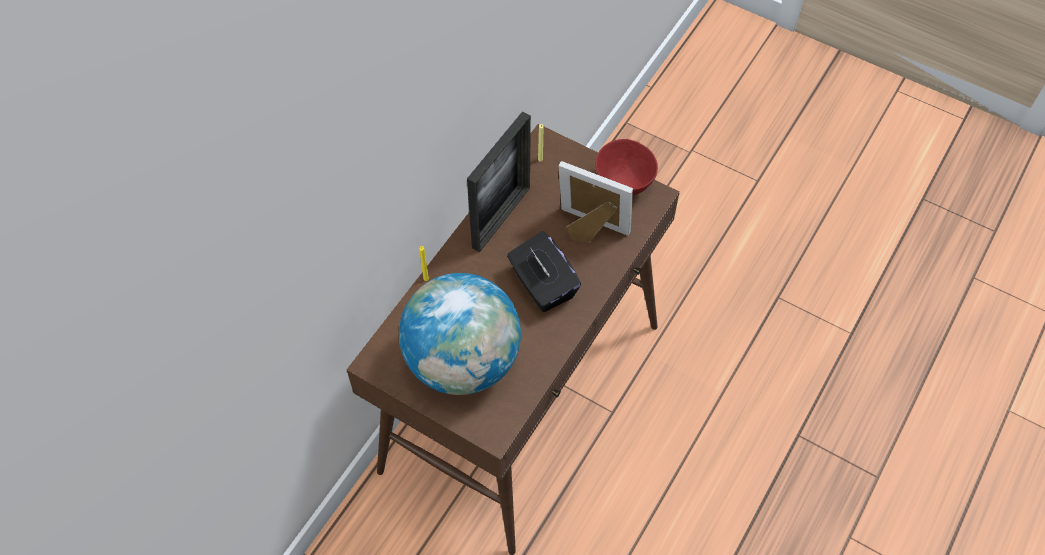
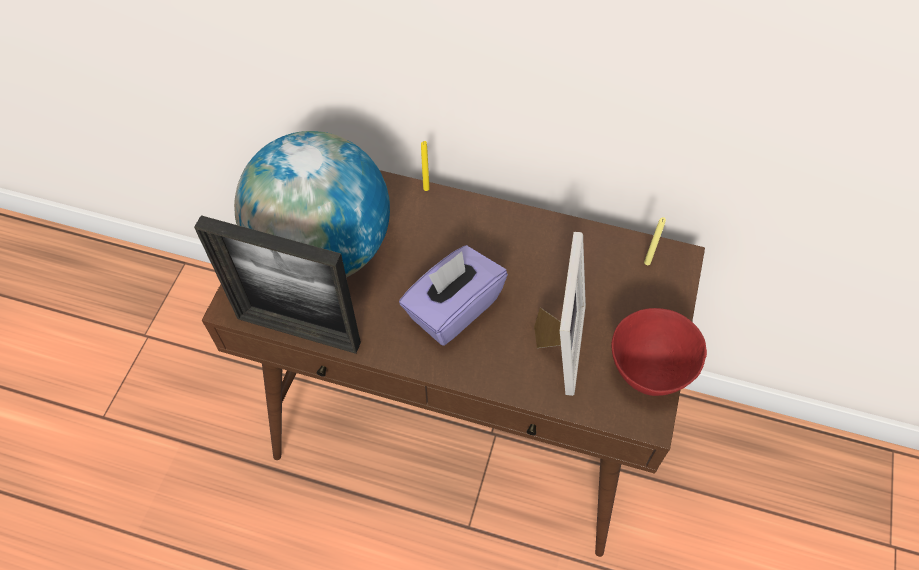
camera: 75 degrees right, 0 degrees up
picture frame [467,112,531,252] -> picture frame moved to [194,215,361,354]
black tissue box [507,231,581,312] -> purple tissue box [399,245,508,346]

